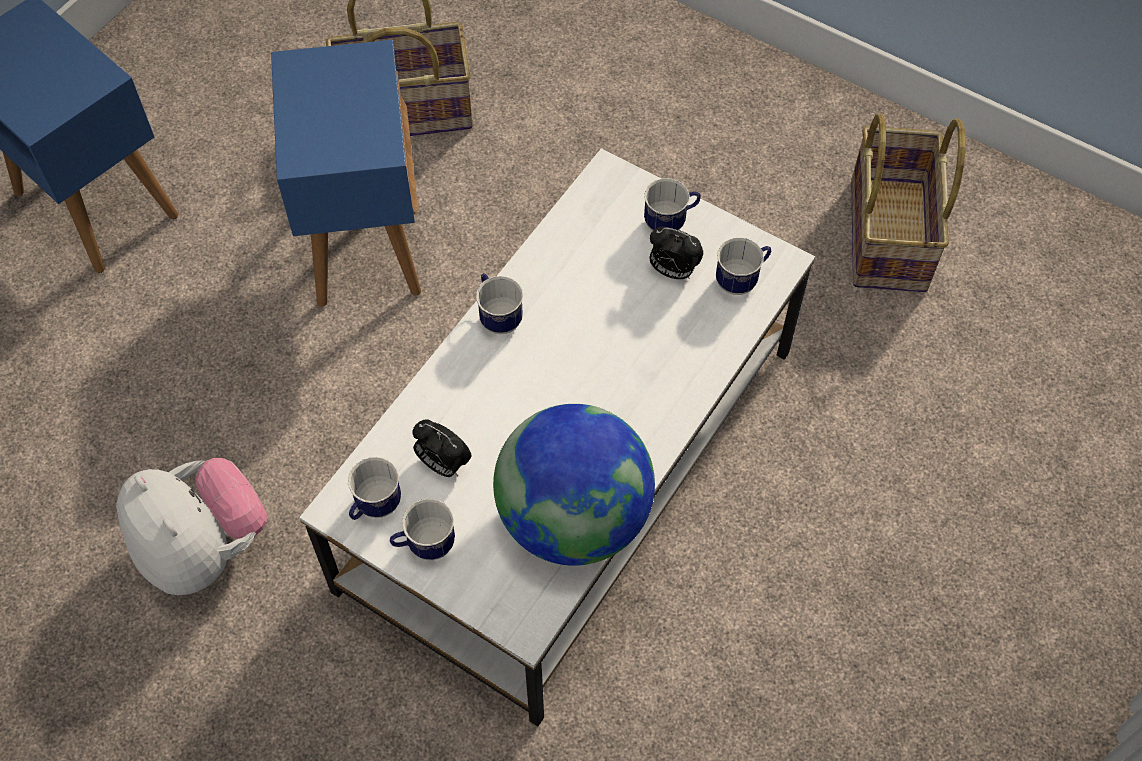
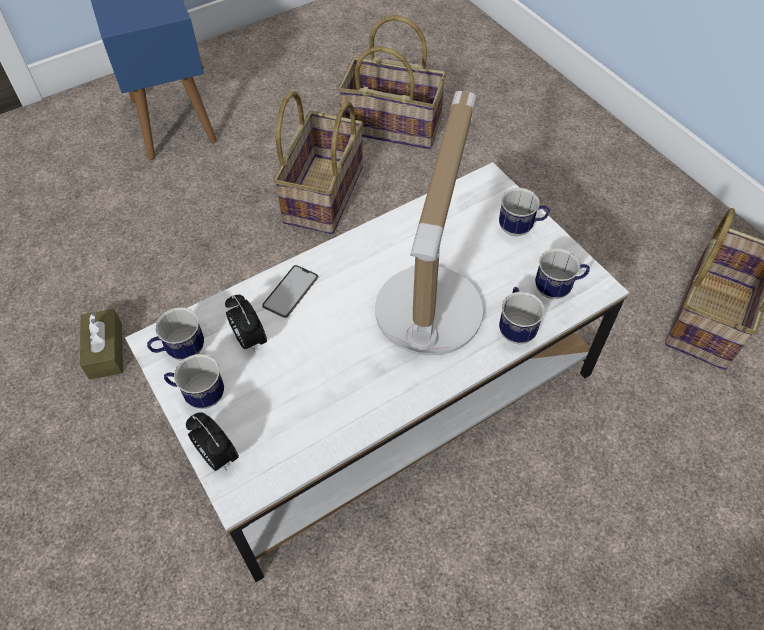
camera: 25 degrees right, 5 degrees down
plush toy [116,458,267,595] -> brown tissue box [80,309,123,379]
blue side table [271,40,421,307] -> basket [273,91,363,234]
mug [476,273,523,334] -> mug moved to [499,287,545,344]
globe [493,404,655,566] -> none
alarm clock [649,226,703,279] -> alarm clock moved to [186,412,239,471]
none -> phone [262,265,318,318]
none -> table lamp [375,91,483,355]

